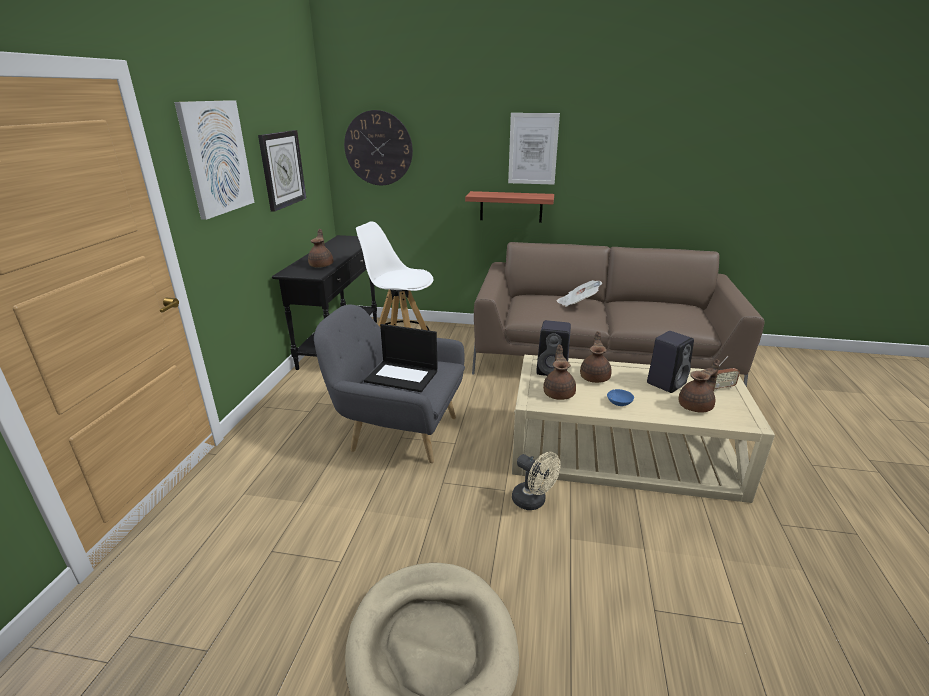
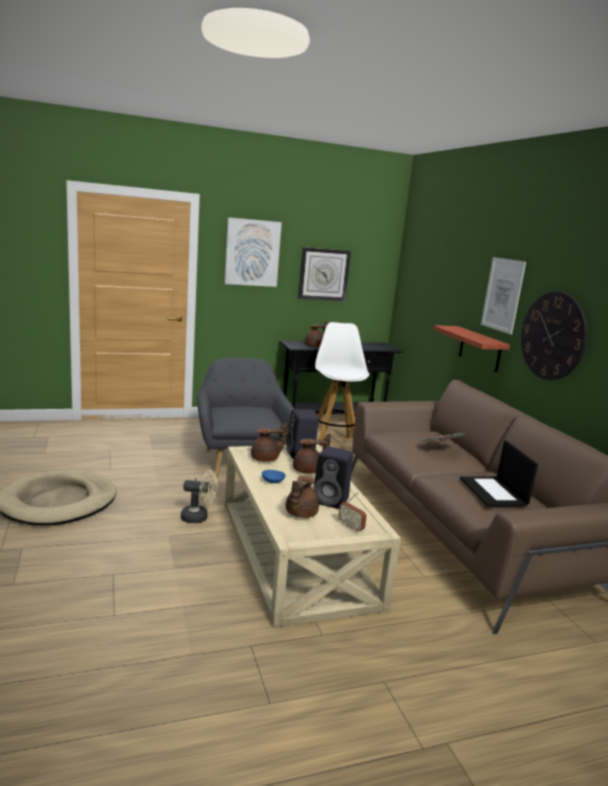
camera: 60 degrees right, 10 degrees down
wall clock [344,110,413,185] -> wall clock moved to [521,292,587,380]
laptop [364,324,438,392] -> laptop moved to [460,440,538,506]
beige fan [512,452,561,510] -> beige fan turned 105 degrees counterclockwise [181,470,217,523]
brown teapot [679,359,720,413] -> brown teapot turned 90 degrees clockwise [285,475,319,518]

